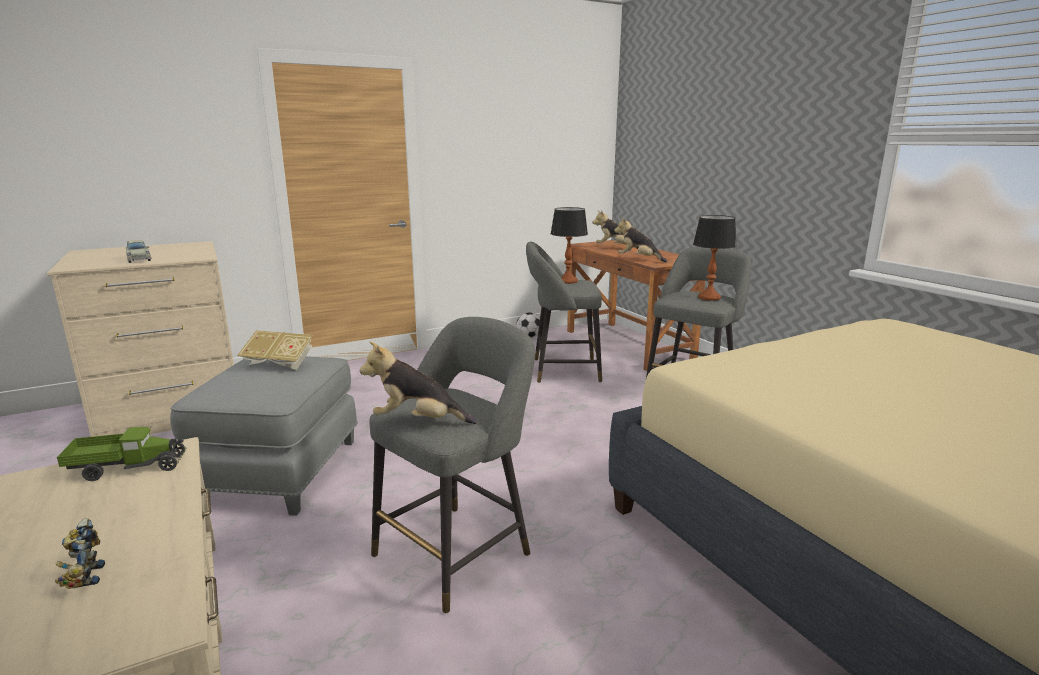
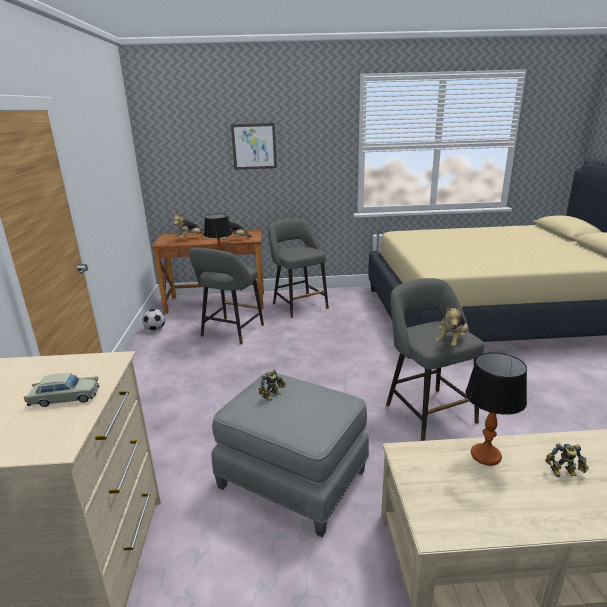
camera: 65 degrees left, 5 degrees up
toy truck [57,427,187,481] -> none
book [237,330,313,370] -> toy robot [259,370,286,401]
table lamp [693,215,737,301] -> table lamp moved to [465,352,527,466]
none -> picture [231,123,277,170]

